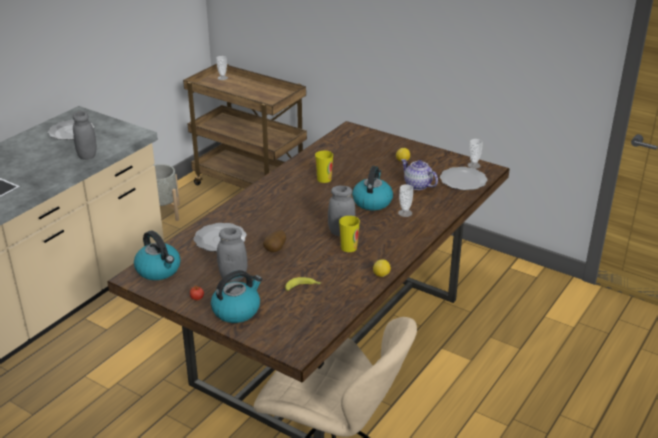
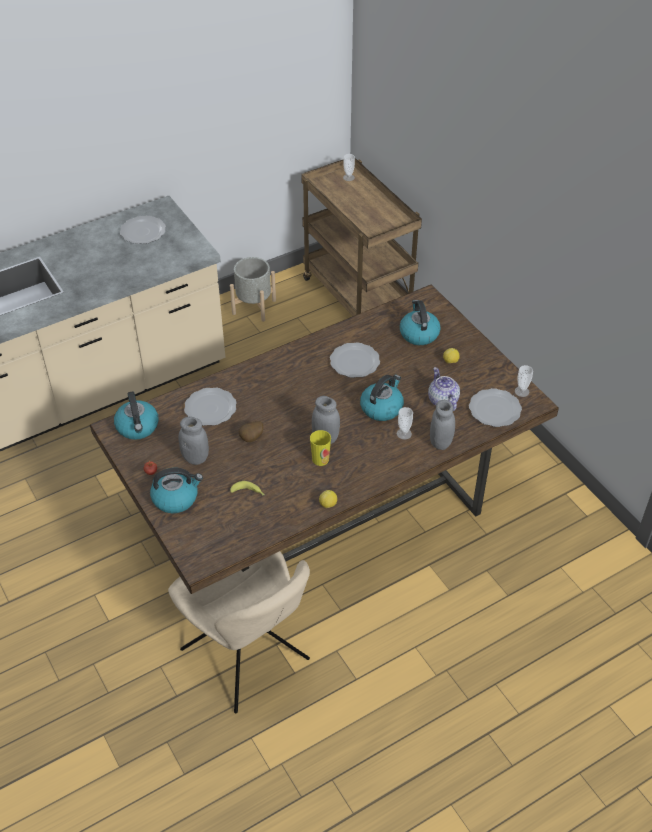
camera: 25 degrees right, 15 degrees up
grey jar [73,111,97,160] -> grey jar moved to [430,400,455,450]
cup [315,151,333,183] -> plate [330,342,380,378]
none -> kettle [400,300,441,345]

